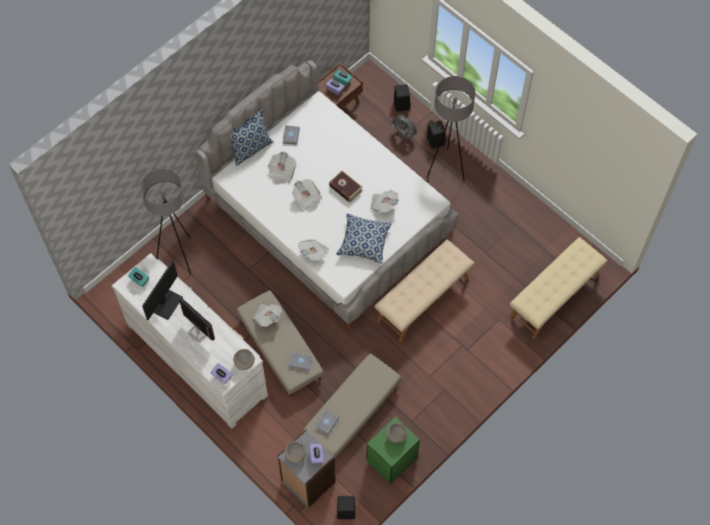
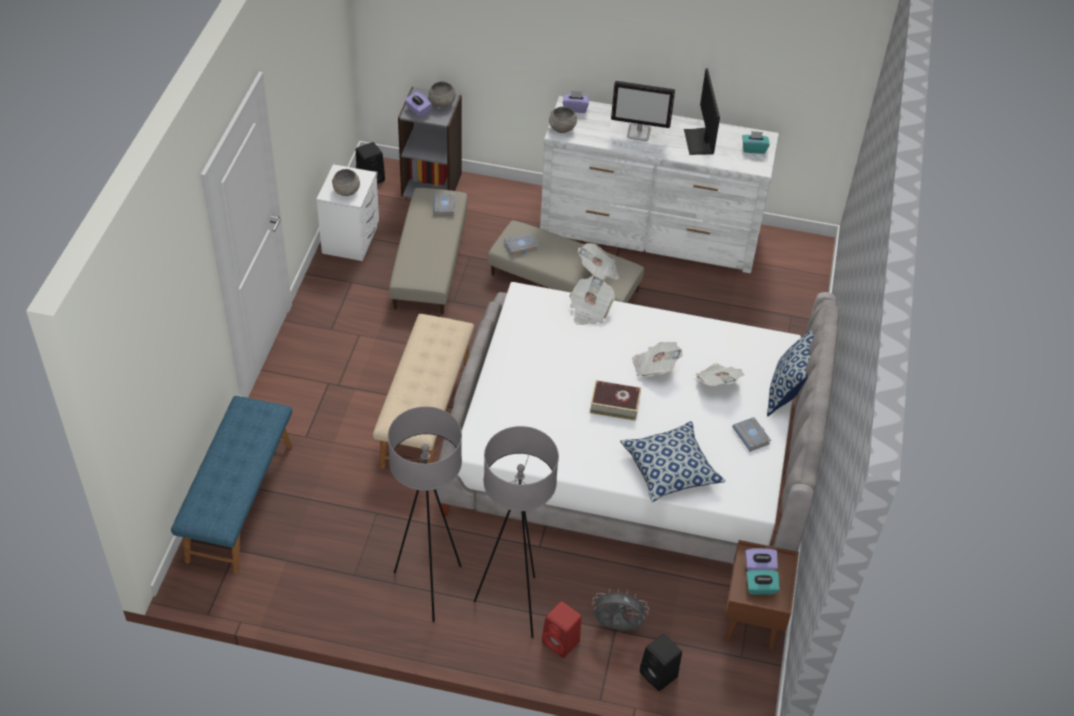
camera: 145 degrees right, 15 degrees down
grey floor lamp [140,169,191,274] -> grey floor lamp moved to [388,407,462,622]
pillow [336,213,392,264] -> pillow moved to [620,421,726,502]
green nightstand [367,417,420,484] -> white nightstand [316,164,379,261]
newspaper [370,190,399,213] -> none
black speaker [427,120,446,149] -> red speaker [542,601,582,658]
beige bench [509,237,608,339] -> blue bench [171,396,292,574]

